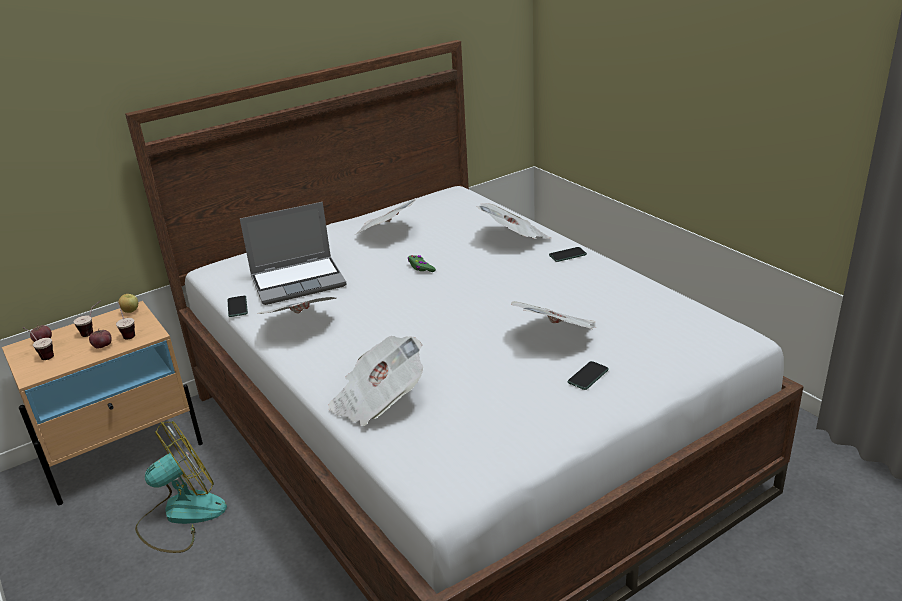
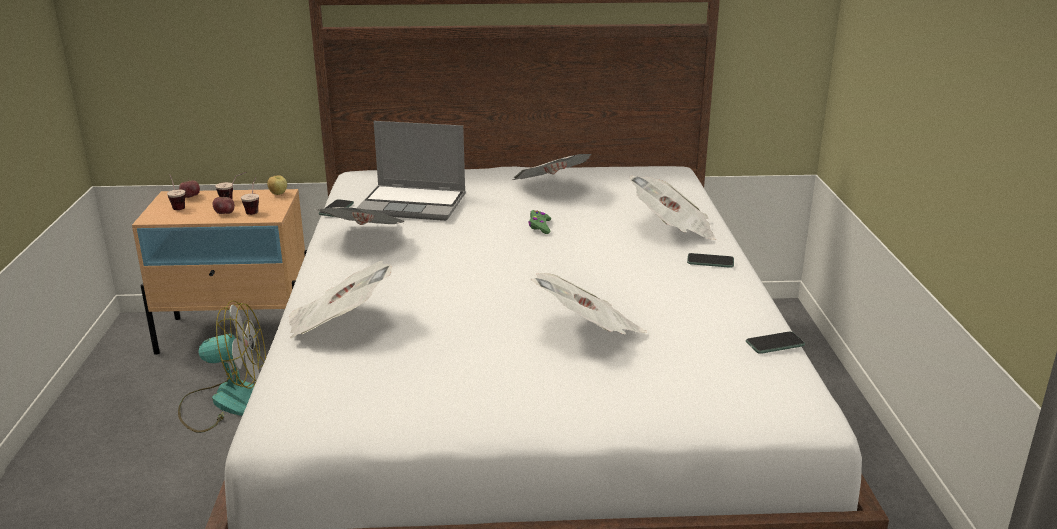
camera: 30 degrees right, 5 degrees down
phone [568,361,609,390] -> phone moved to [746,332,805,354]

